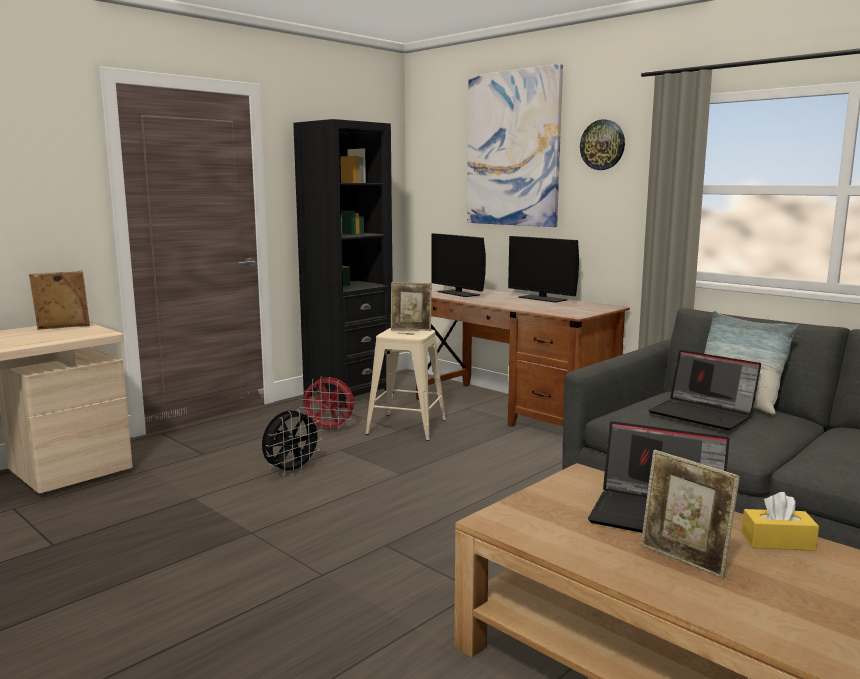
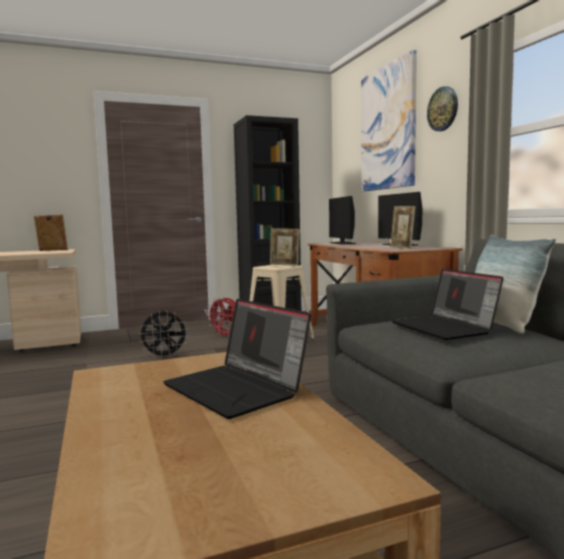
camera: 25 degrees right, 5 degrees down
picture frame [641,450,740,579] -> picture frame moved to [390,206,415,249]
yellow tissue box [742,492,819,551] -> none

